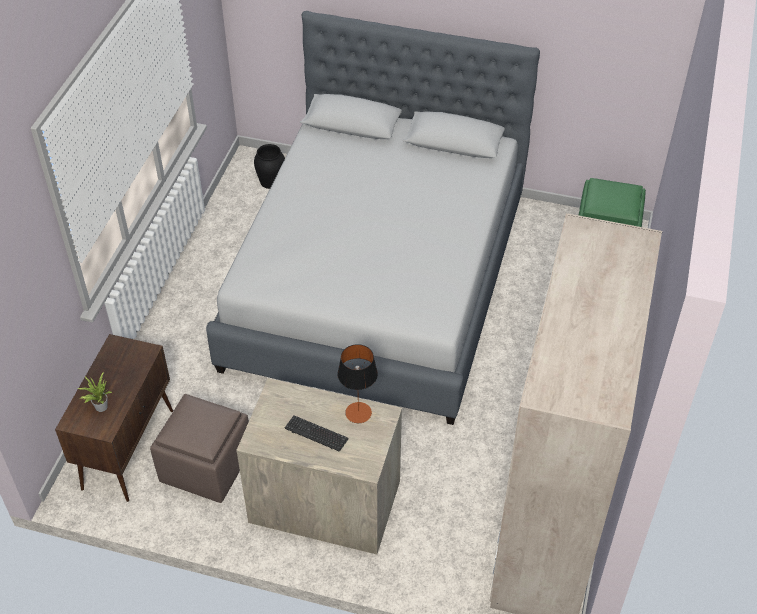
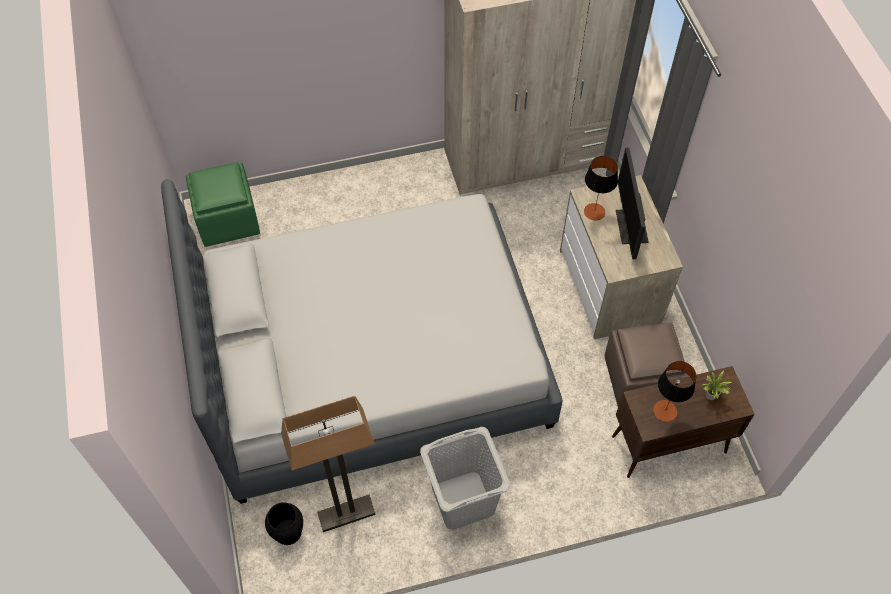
camera: 120 degrees left, 10 degrees up
keyboard [285,416,349,452] -> monitor [616,148,649,259]
none -> floor lamp [281,396,376,532]
none -> grey laundry basket [420,427,511,530]
none -> table lamp [653,361,696,422]

